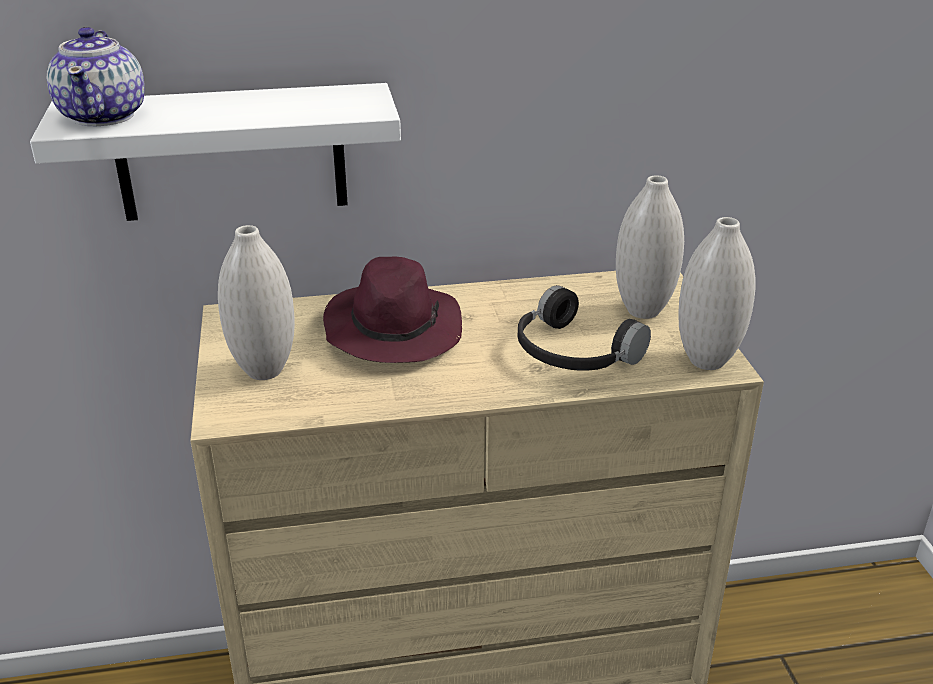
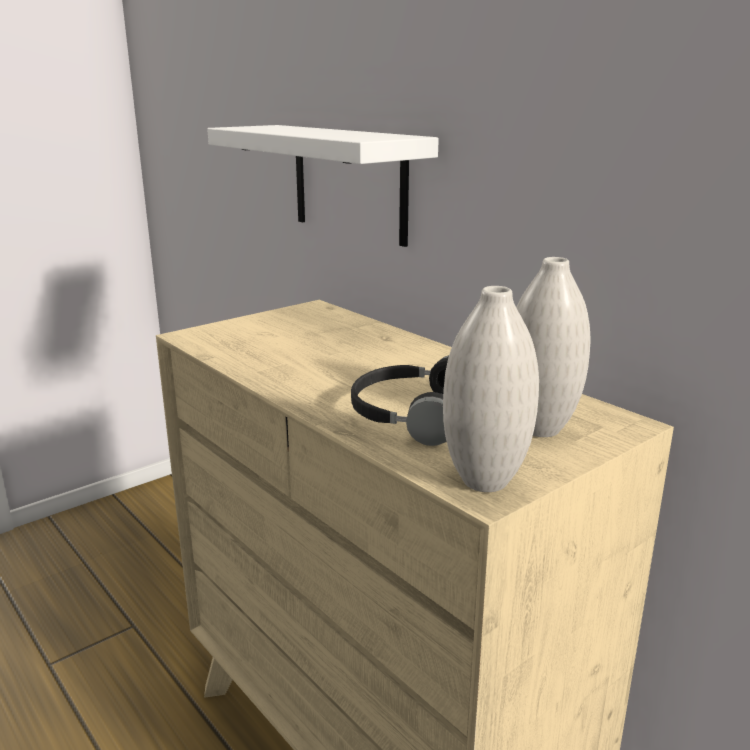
camera: 60 degrees right, 10 degrees down
teapot [47,27,145,126] -> none
white vase [218,225,295,380] -> none
purple hat [323,257,462,363] -> none

